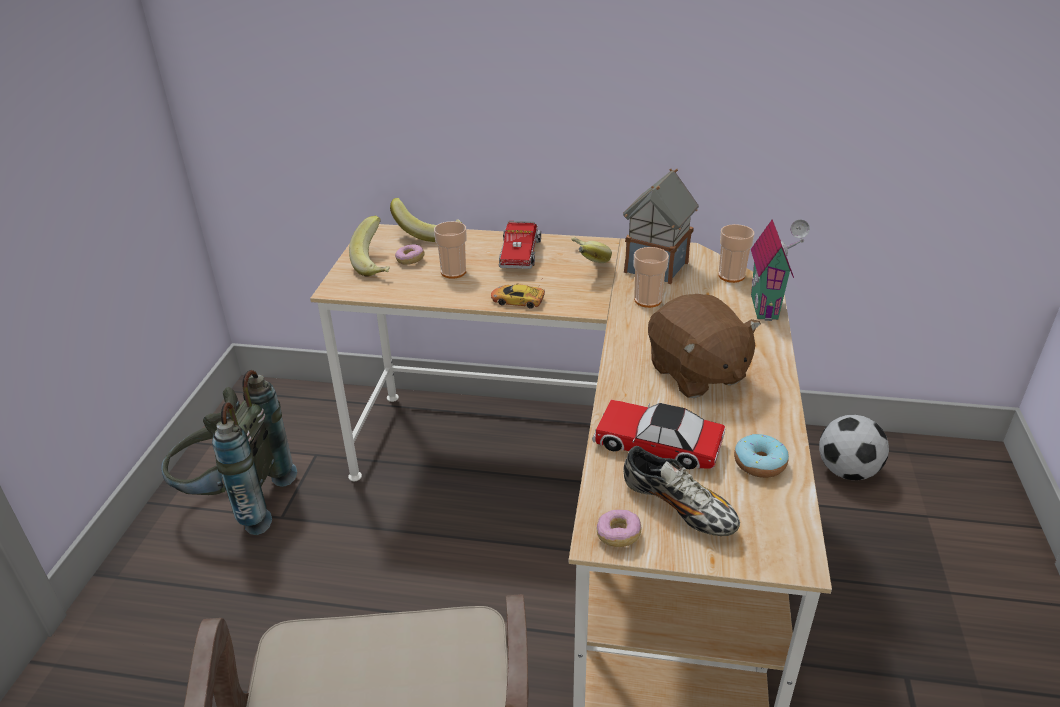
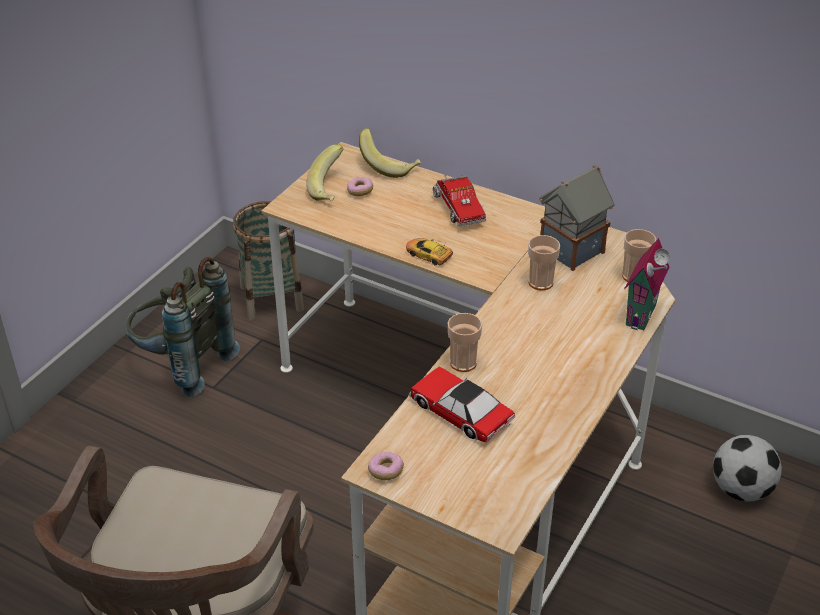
camera: 20 degrees right, 5 degrees up
cup [434,221,467,279] -> cup moved to [448,313,482,372]
toy truck [499,221,541,269] -> toy truck turned 45 degrees counterclockwise [433,175,486,226]
banana [571,237,612,263] -> none
shoe [623,446,740,536] -> none
brown plush toy [648,294,761,398] -> none
donut [734,434,789,478] -> none
none -> basket [233,201,304,320]

